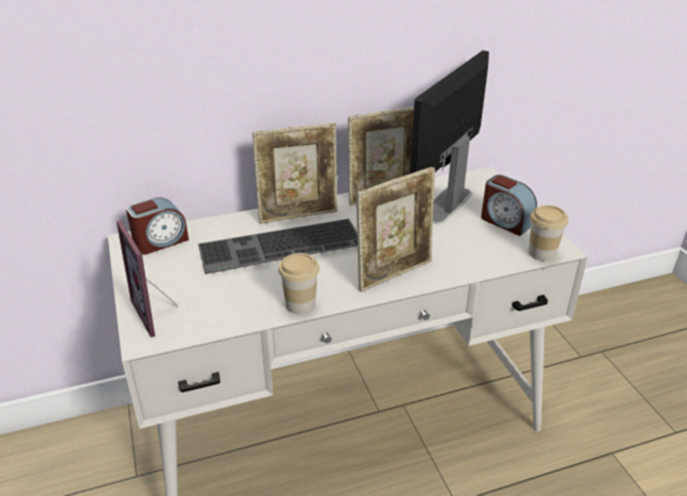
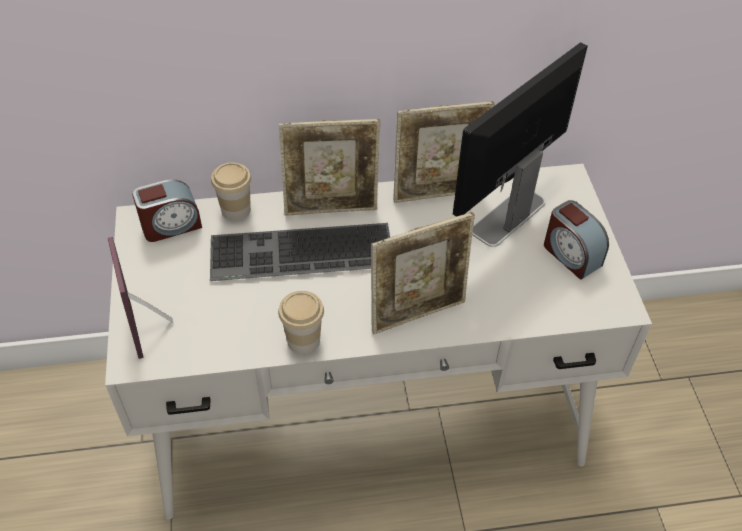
camera: 10 degrees right, 15 degrees up
cup [529,205,568,261] -> cup moved to [211,162,251,221]

